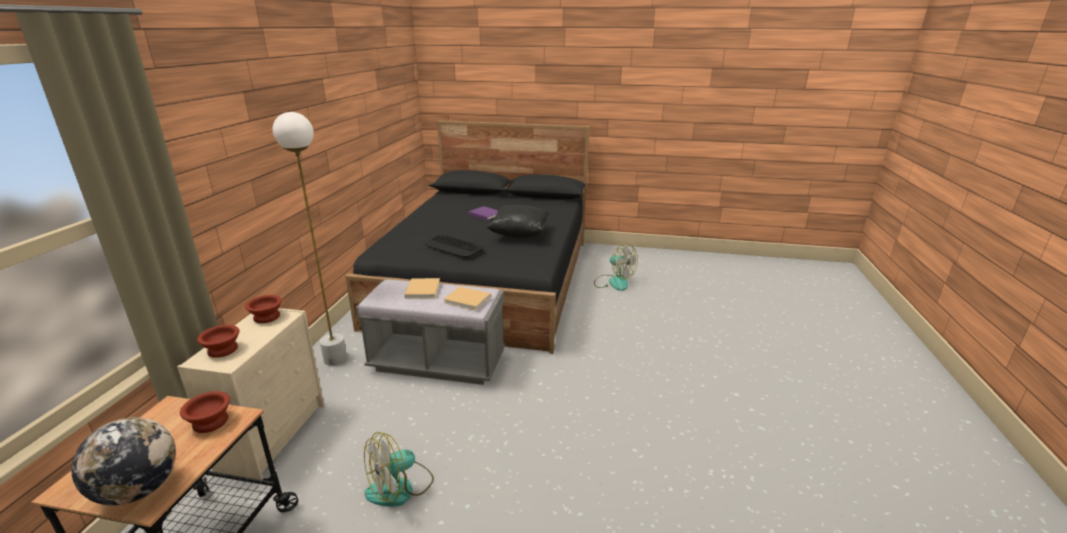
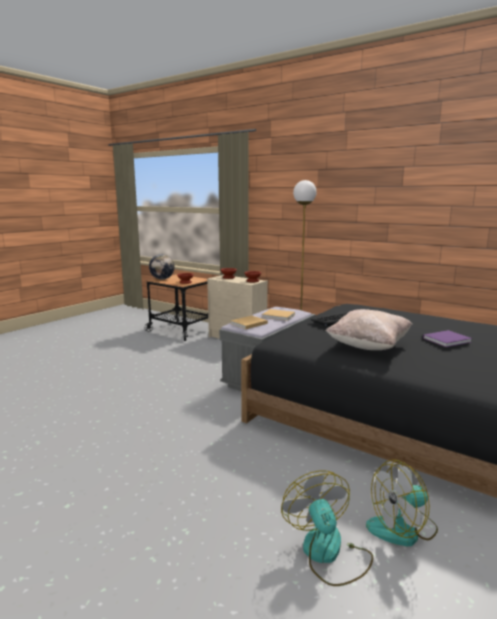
camera: 115 degrees right, 10 degrees down
fan [364,432,434,507] -> fan moved to [281,471,373,586]
black pillow [486,205,549,238] -> beige pillow [326,309,412,350]

